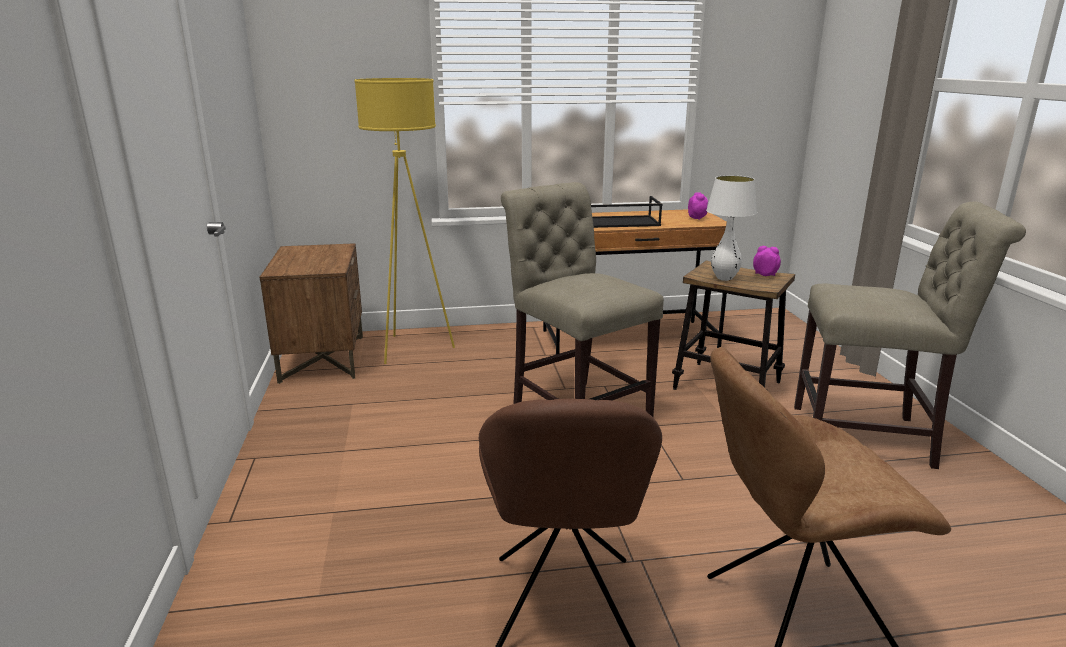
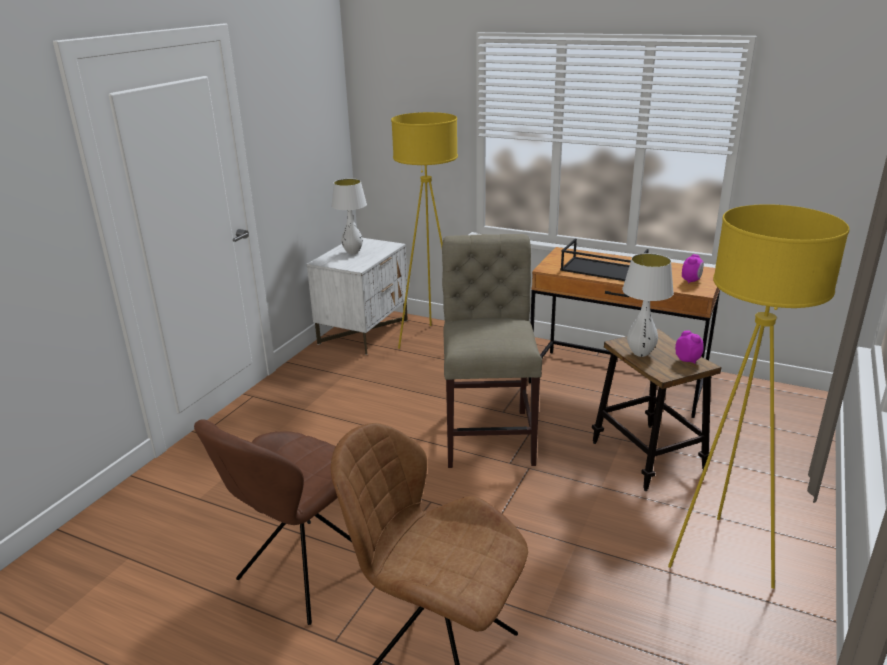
camera: 35 degrees right, 5 degrees up
brown nightstand [259,243,363,384] -> white nightstand [306,238,408,355]
beige chair [794,202,1026,469] -> yellow floor lamp [668,204,850,589]
none -> white table lamp [331,179,367,254]

